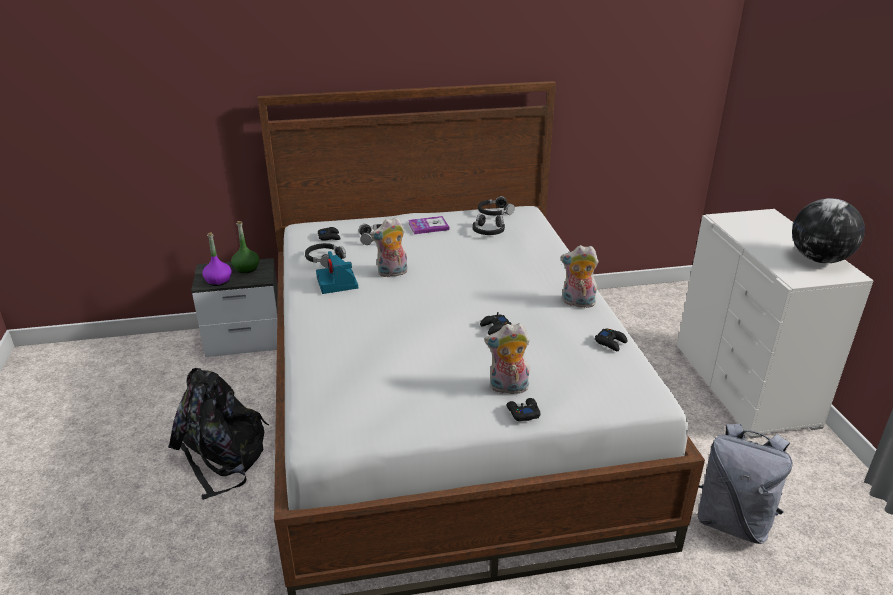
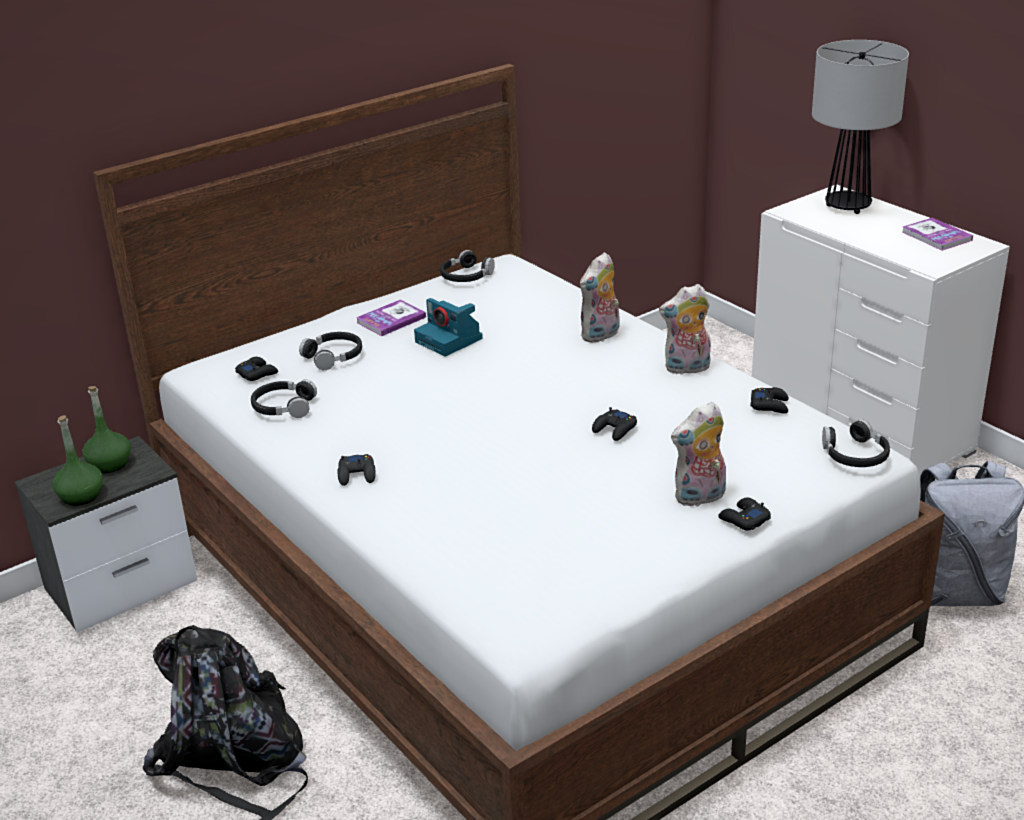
camera: 25 degrees left, 0 degrees up
purple bottle [202,232,232,286] -> green bottle [53,415,103,506]
camera [316,251,358,294] -> camera moved to [414,298,483,356]
plush toy [371,217,408,277] -> plush toy moved to [580,252,620,343]
black headphones [472,214,505,235] -> black headphones moved to [822,419,890,467]
globe [792,198,865,263] -> book [902,218,973,251]
none -> black game controller [337,454,376,486]
none -> table lamp [812,40,909,214]

